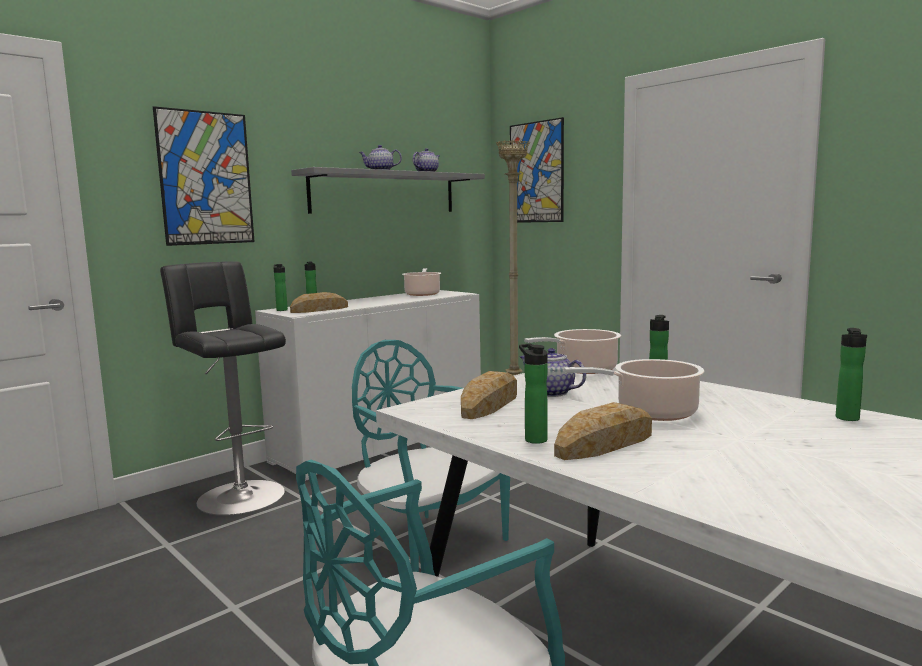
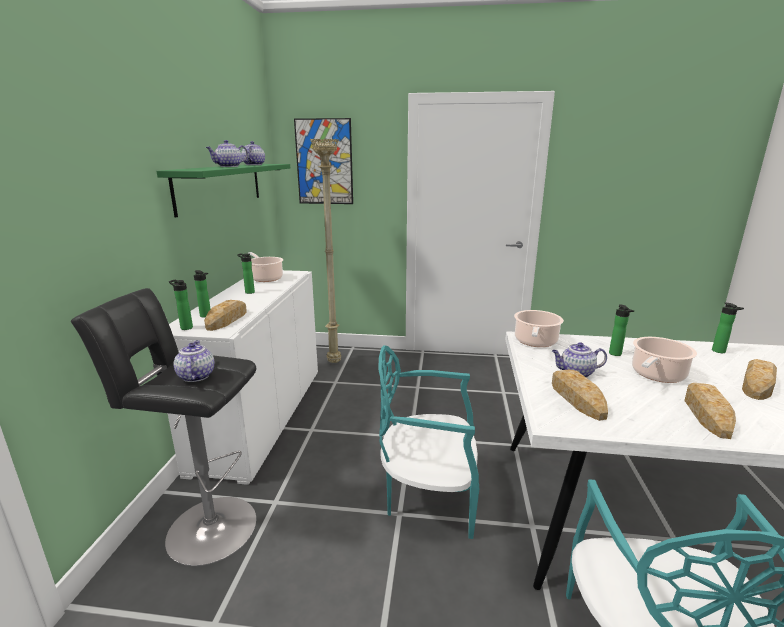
camera: 40 degrees left, 10 degrees up
picture [153,106,255,246] -> none
grey shelf [291,167,485,214] -> green shelf [157,164,290,217]
bottle [519,344,548,444] -> bottle moved to [237,253,255,294]
none -> teapot [174,341,214,382]
none -> bread [742,359,777,400]

